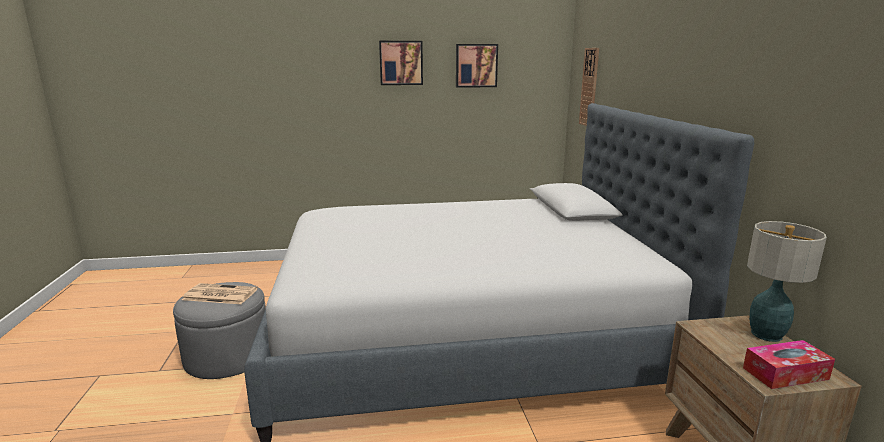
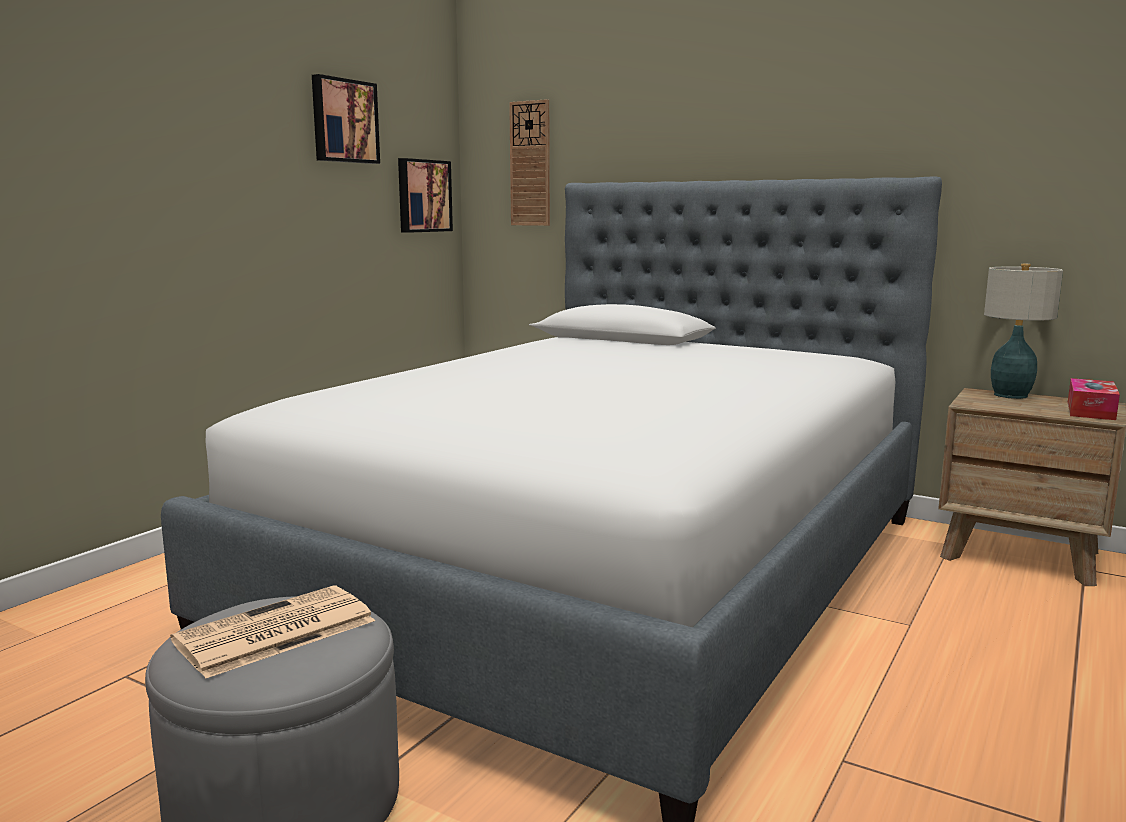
camera: 50 degrees left, 5 degrees down
picture [379,41,423,85] -> picture moved to [398,158,453,233]

